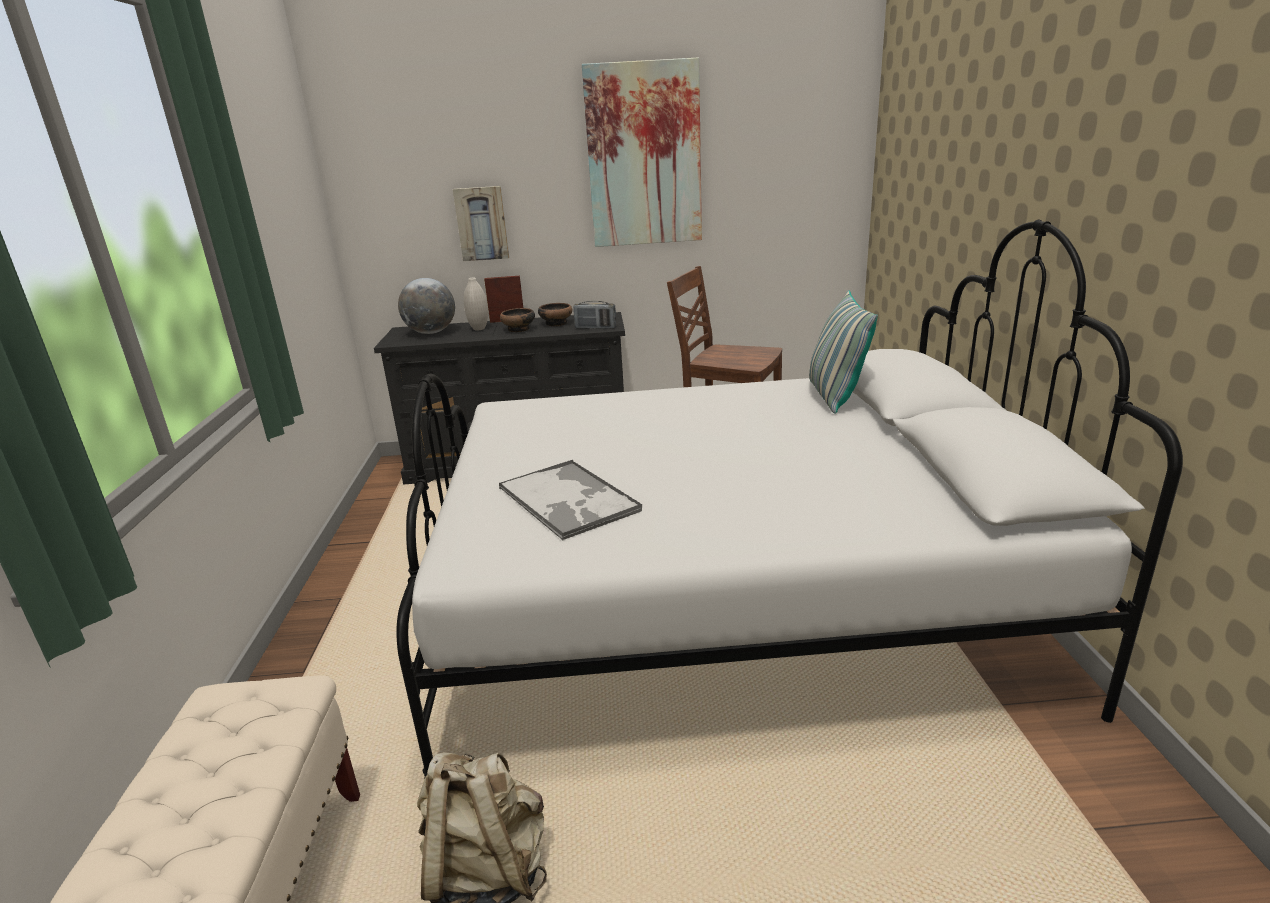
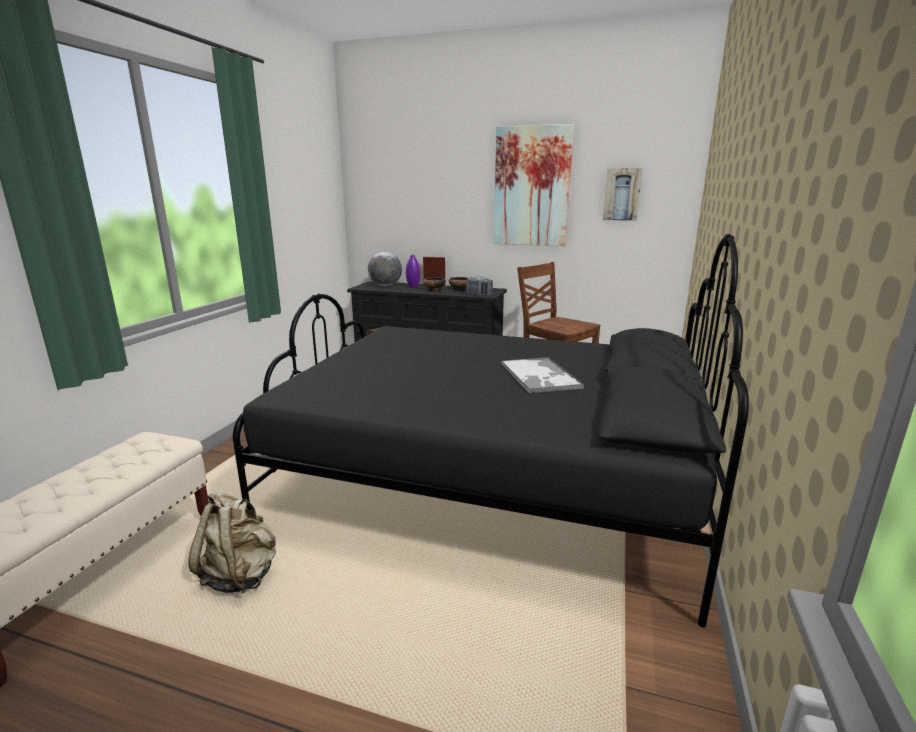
camera: 20 degrees right, 5 degrees down
white bed [397,220,1183,780] -> black bed [233,234,749,627]
picture [453,186,509,261] -> picture moved to [603,168,642,221]
white vase [464,278,488,331] -> purple vase [406,255,420,288]
tray [499,460,643,540] -> tray moved to [501,357,584,393]
pillow [809,290,878,414] -> none

